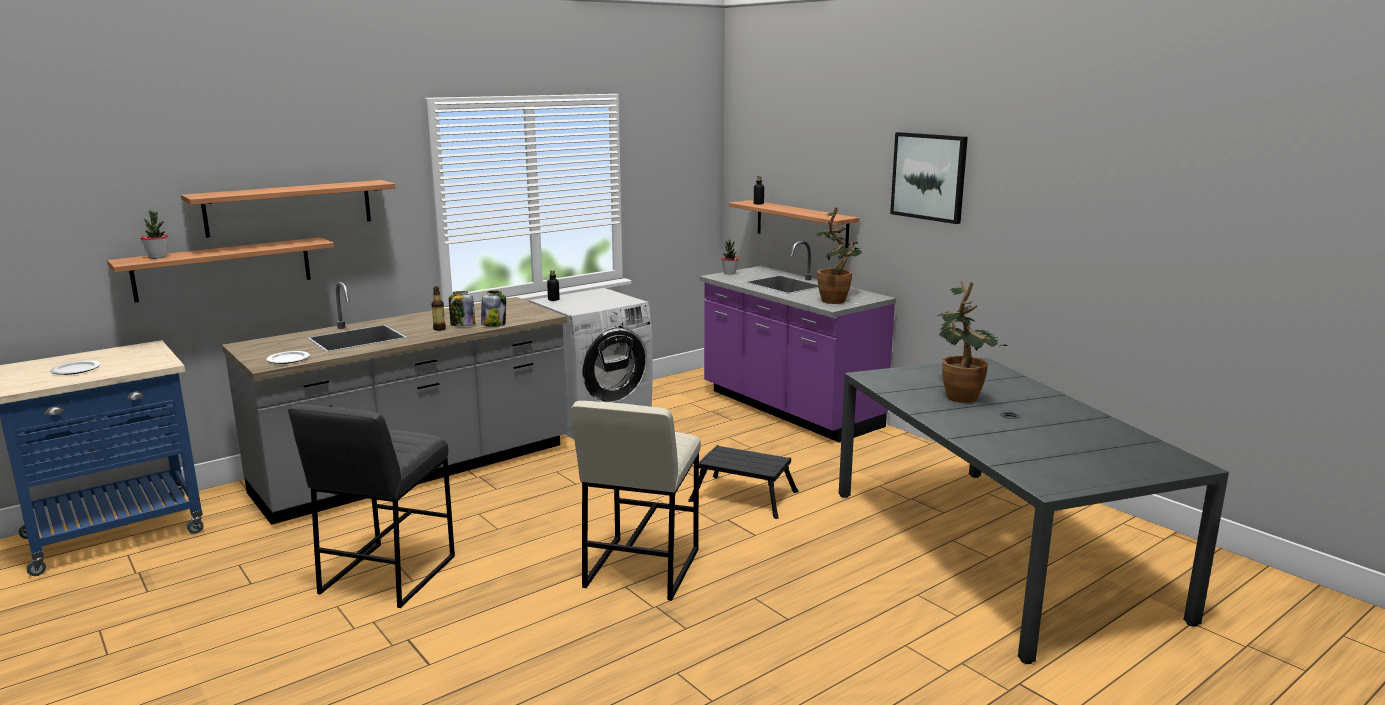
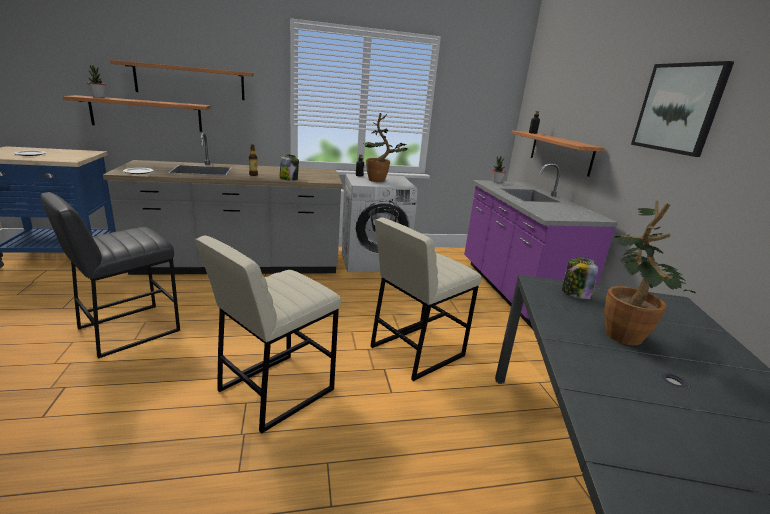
camera: 25 degrees right, 5 degrees up
jar [449,291,475,326] -> jar moved to [562,257,598,299]
black step ladder [688,445,799,519] -> beige chair [371,217,481,381]
potted plant [816,207,862,304] -> potted plant moved to [363,113,409,182]

